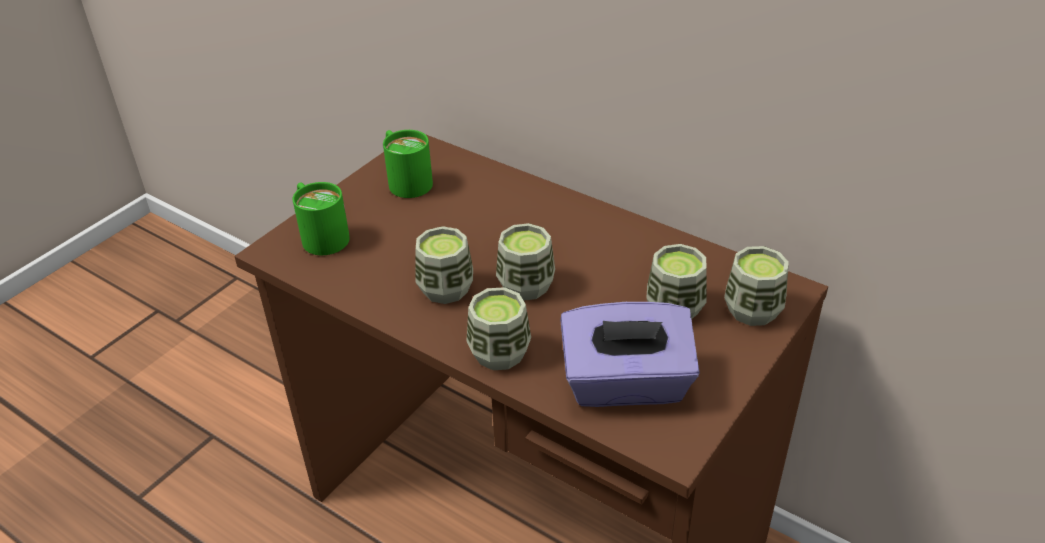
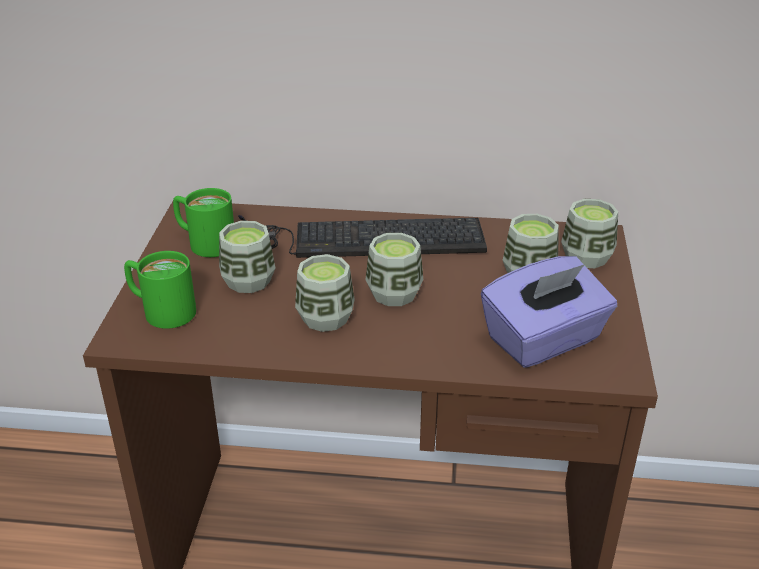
camera: 30 degrees left, 5 degrees down
cup [467,287,531,370] -> cup moved to [219,221,275,293]
none -> keyboard [238,215,487,258]

